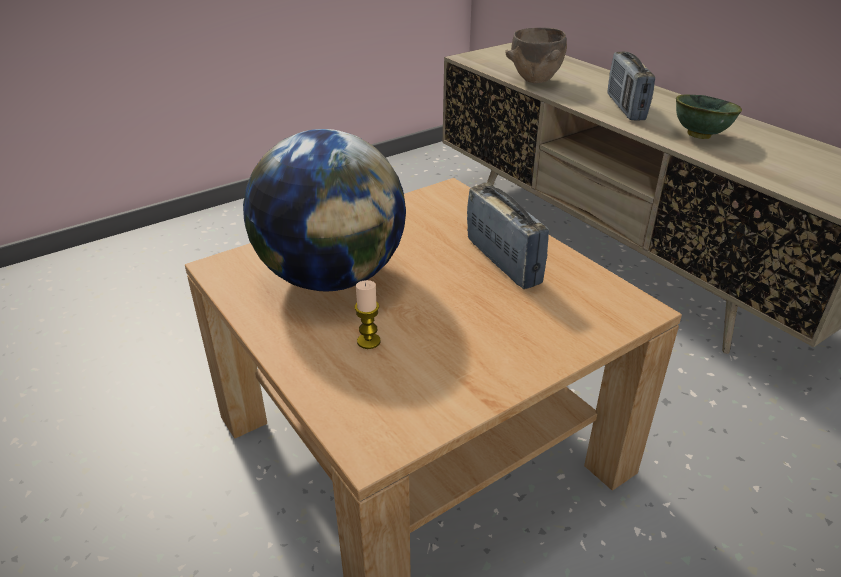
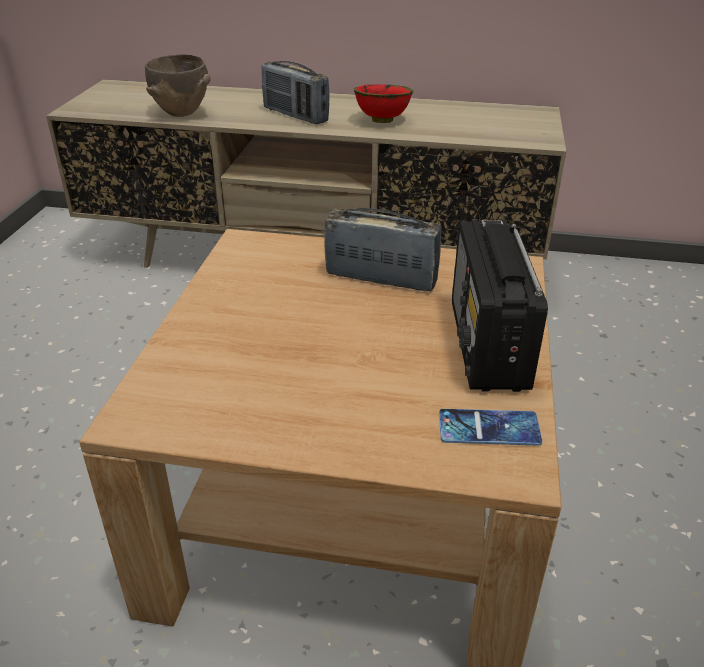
camera: 45 degrees left, 0 degrees up
globe [243,129,406,292] -> none
candle [354,280,381,349] -> none
green bowl [676,95,742,139] -> red bowl [354,85,413,123]
none -> phone [439,409,542,446]
none -> radio [452,220,548,392]

